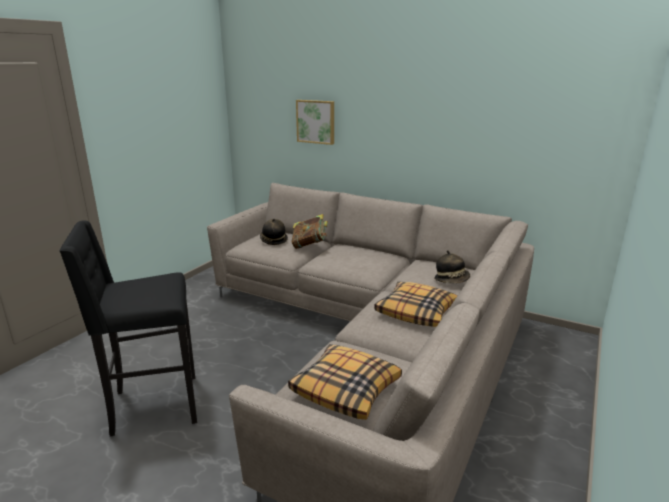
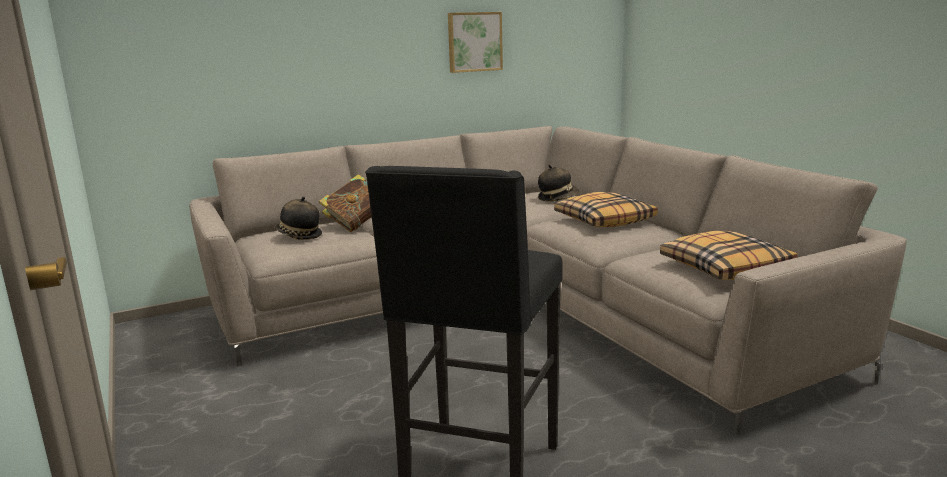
camera: 55 degrees left, 5 degrees down
picture [296,100,334,145] -> picture moved to [448,12,503,73]

